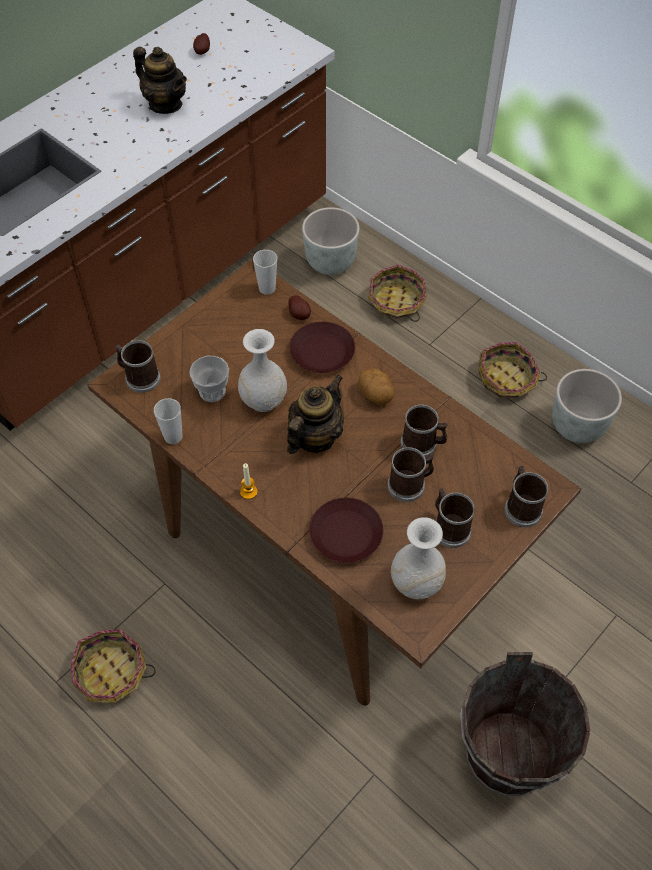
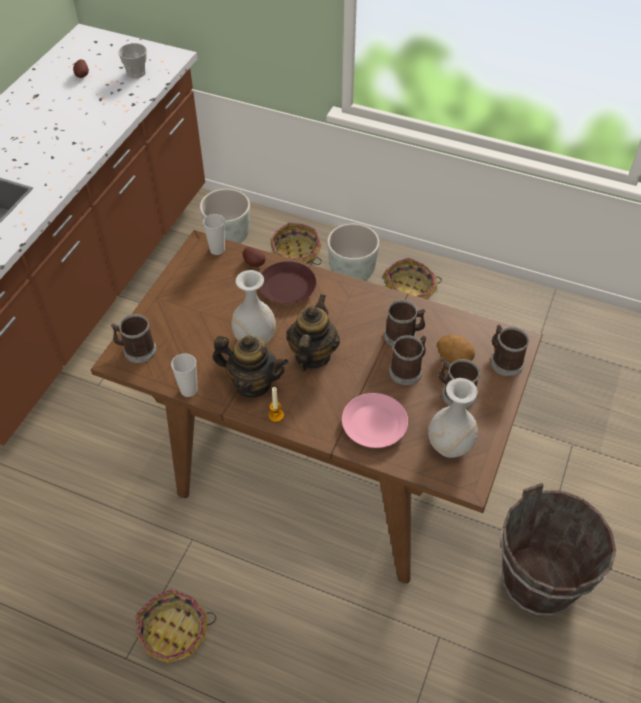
camera: 20 degrees left, 5 degrees down
teapot [133,47,187,114] -> teapot moved to [212,335,289,398]
cup [189,356,229,402] -> cup moved to [118,43,147,78]
brown plate [309,498,383,563] -> pink plate [342,393,408,448]
potato [359,368,394,405] -> potato moved to [437,335,475,363]
grey planter [552,369,622,443] -> grey planter moved to [327,224,379,281]

